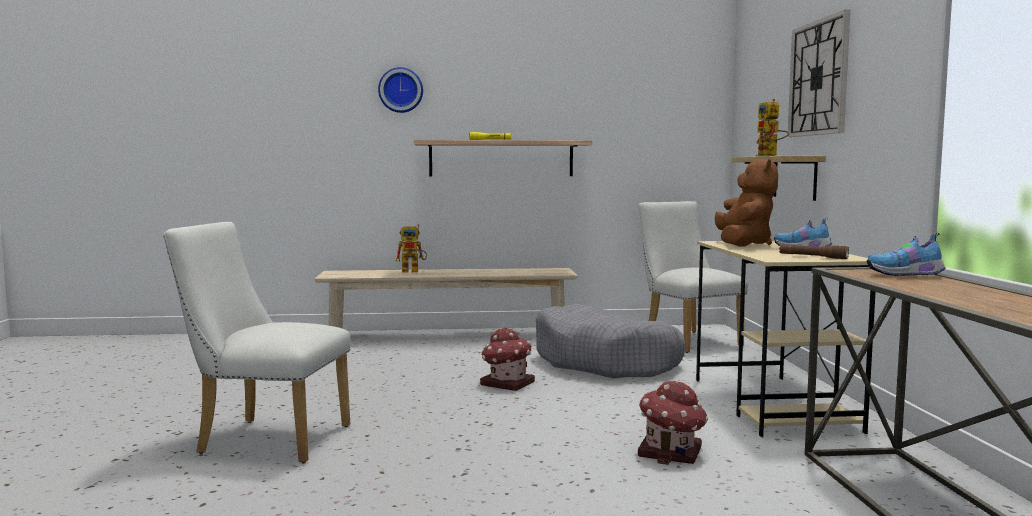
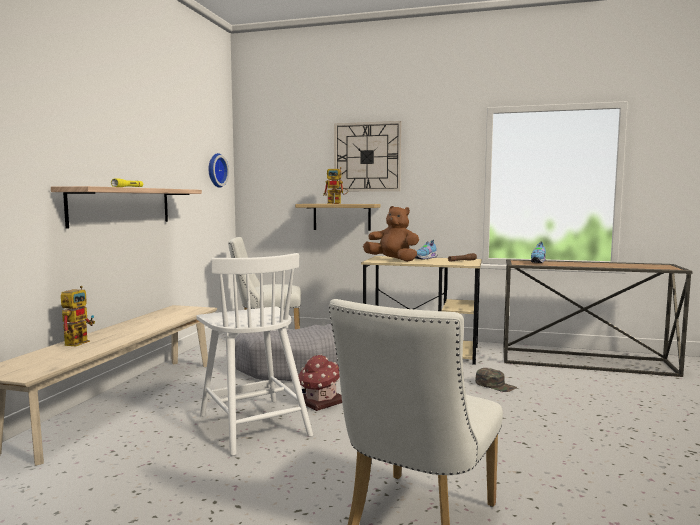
camera: 70 degrees left, 0 degrees up
wall clock [378,67,423,113] -> wall clock moved to [209,153,229,188]
toy house [638,381,708,465] -> green cap [475,368,517,392]
none -> white chair [197,253,313,456]

